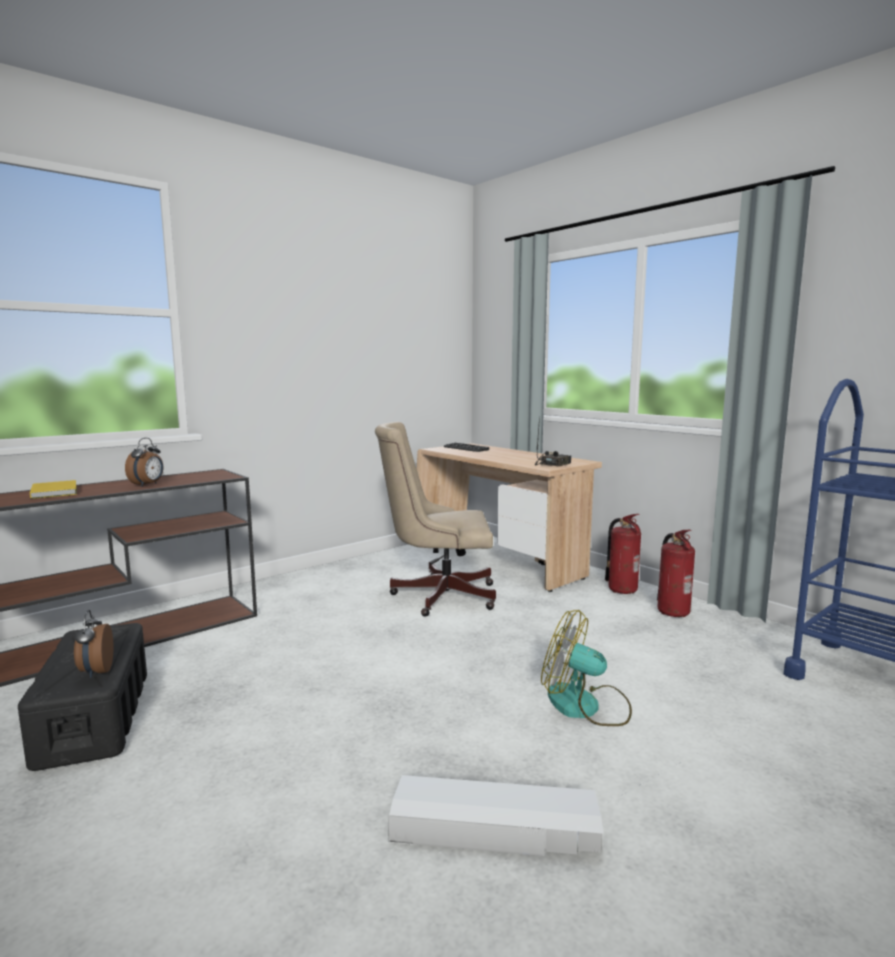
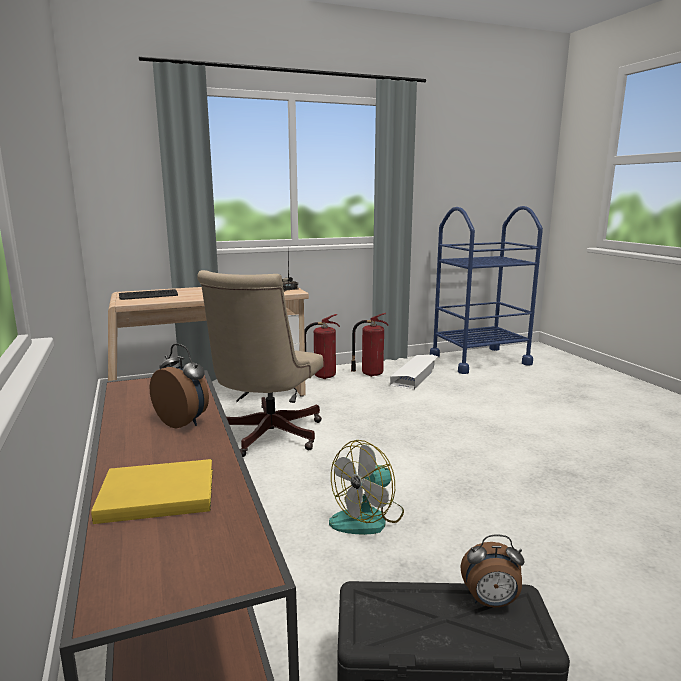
camera: 70 degrees left, 5 degrees up
white storage box [388,775,604,856] -> white storage box moved to [390,355,438,390]
fan [541,610,632,726] -> fan moved to [329,440,404,535]

